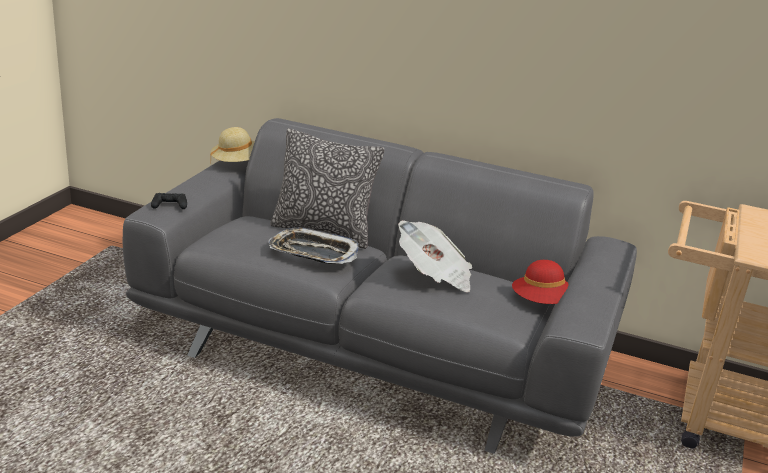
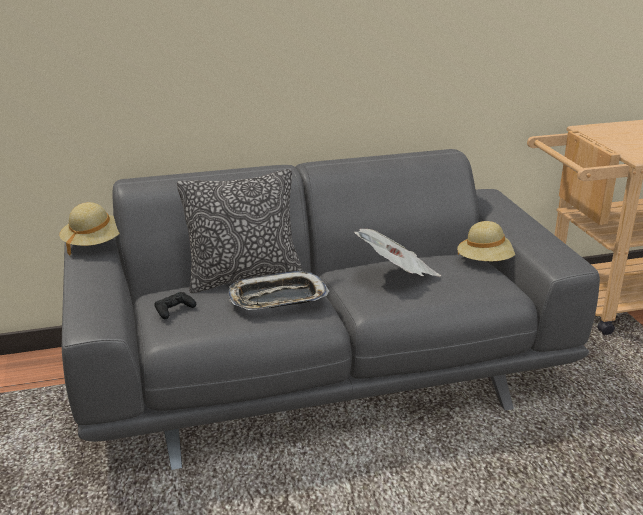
camera: 35 degrees left, 0 degrees up
black game controller [151,193,187,209] -> black game controller moved to [154,292,196,319]
red hat [512,260,569,304] -> beige hat [457,221,515,261]

